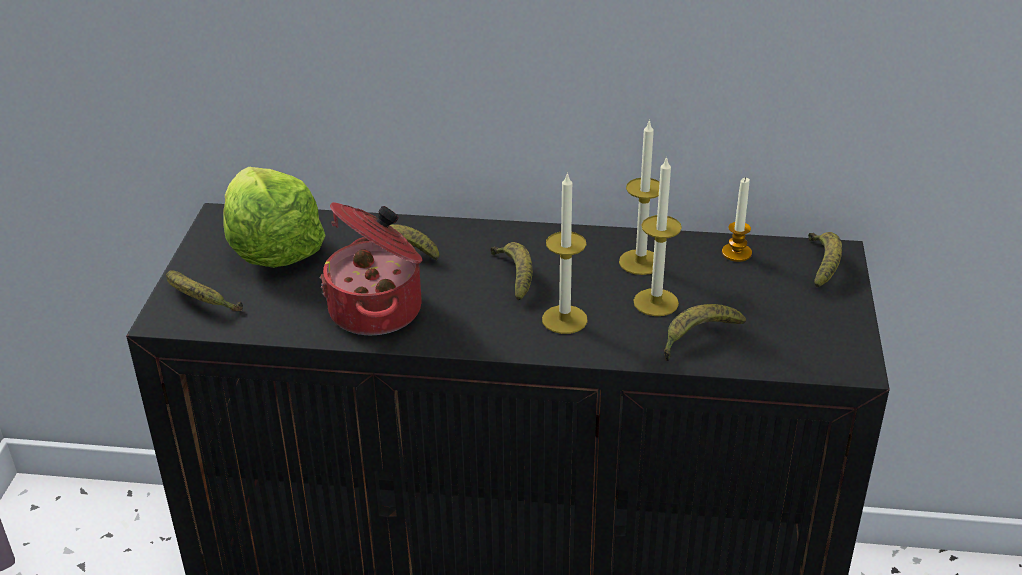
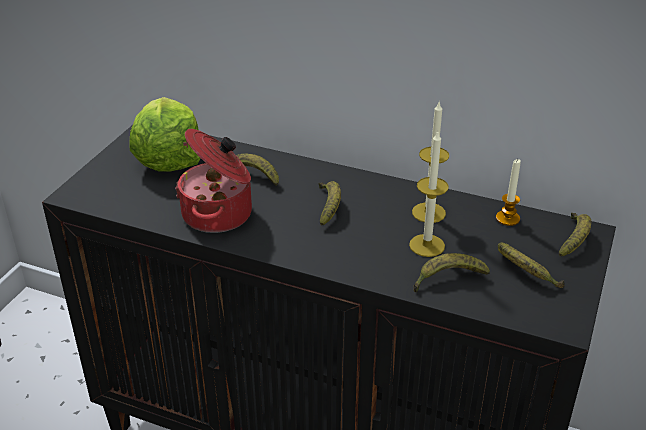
camera: 15 degrees right, 0 degrees up
banana [166,270,243,311] -> banana moved to [498,243,565,288]
candle [542,172,588,334] -> none

